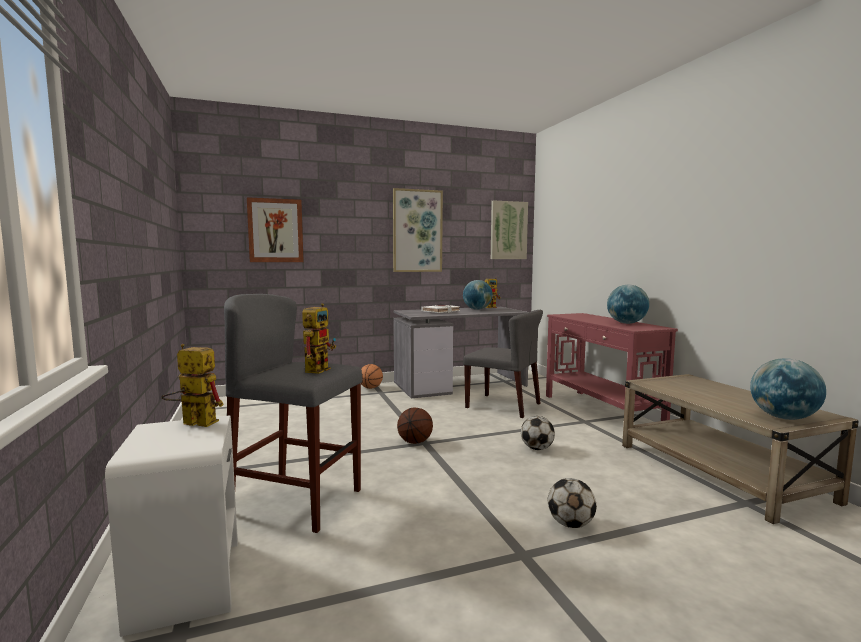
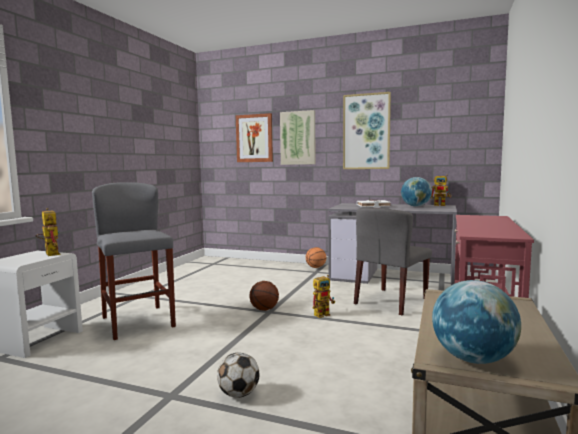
camera: 40 degrees right, 0 degrees up
toy robot [302,303,336,374] -> toy robot moved to [313,275,335,318]
grey chair [463,310,543,418] -> grey chair turned 60 degrees clockwise [354,208,432,315]
picture [491,200,528,259] -> picture moved to [280,110,316,165]
football [521,416,555,450] -> none
globe [607,285,649,324] -> none

